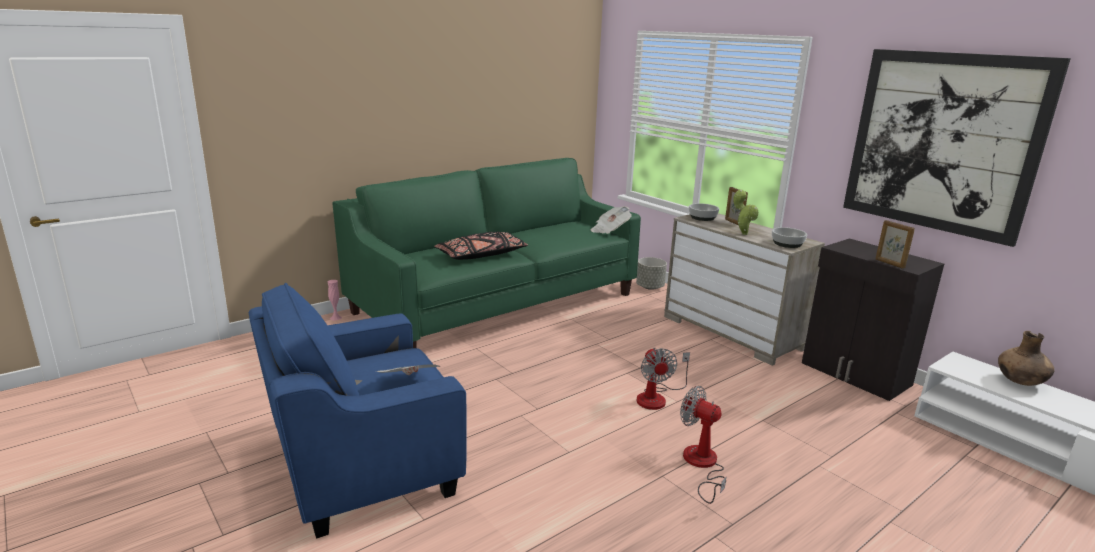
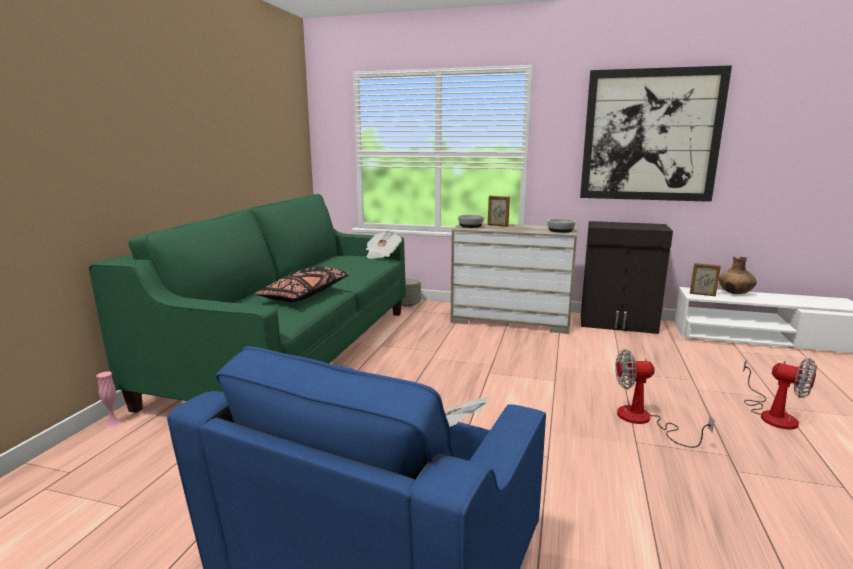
camera: 35 degrees left, 5 degrees down
fan [637,347,690,410] -> fan moved to [743,358,817,430]
potted plant [733,190,758,235] -> none
picture frame [876,220,915,269] -> picture frame moved to [690,263,721,296]

